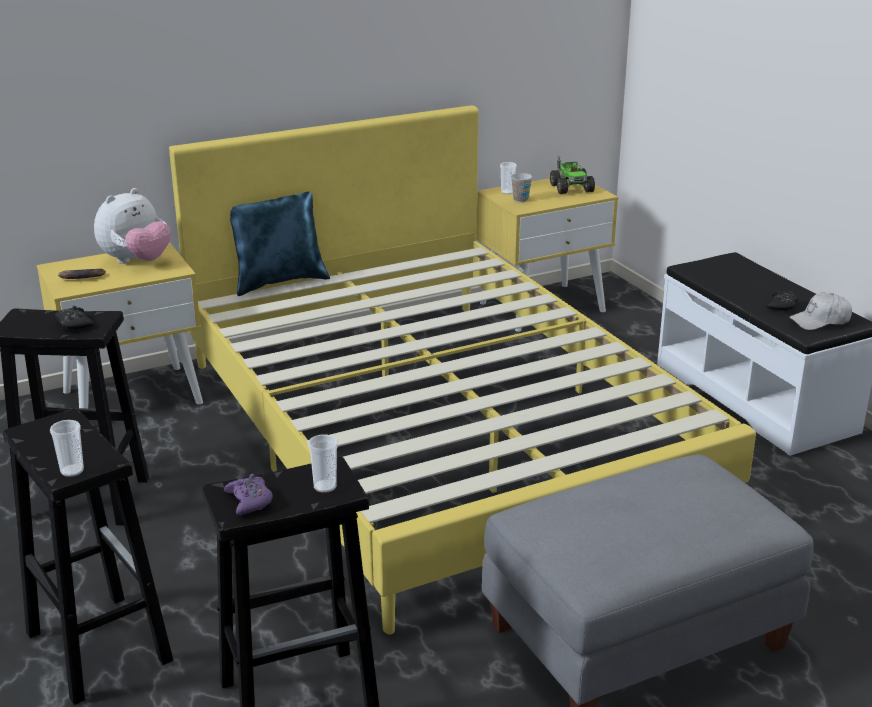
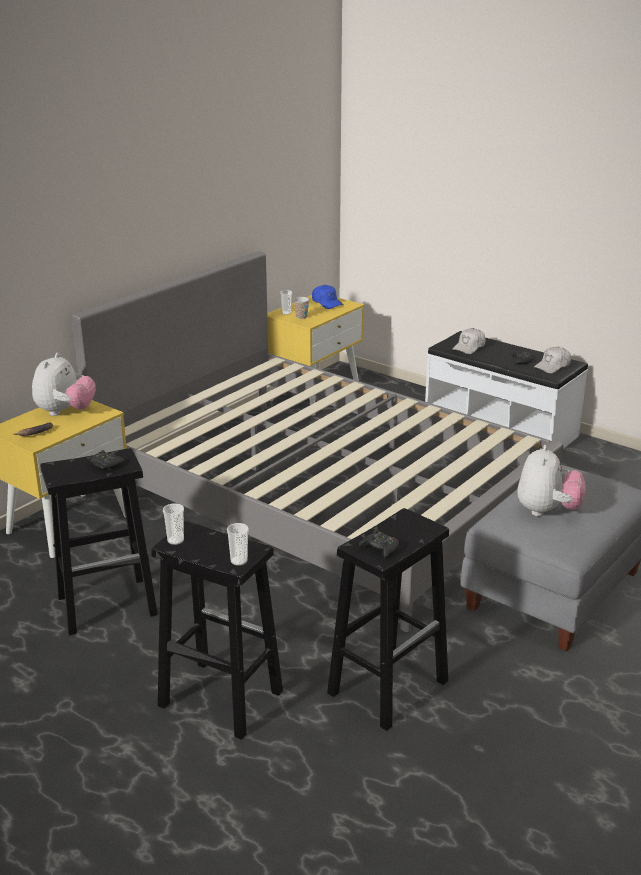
camera: 25 degrees left, 0 degrees up
yellow bed [169,105,756,634] -> grey bed [72,251,563,632]
purple game controller [224,474,273,515] -> black game controller [359,530,399,559]
blue pillow [230,192,330,296] -> none
cup [308,434,338,493] -> cup moved to [163,503,184,545]
toy truck [550,155,595,194] -> blue cap [312,285,343,309]
none -> white cap [452,328,485,354]
none -> plush toy [518,445,585,516]

